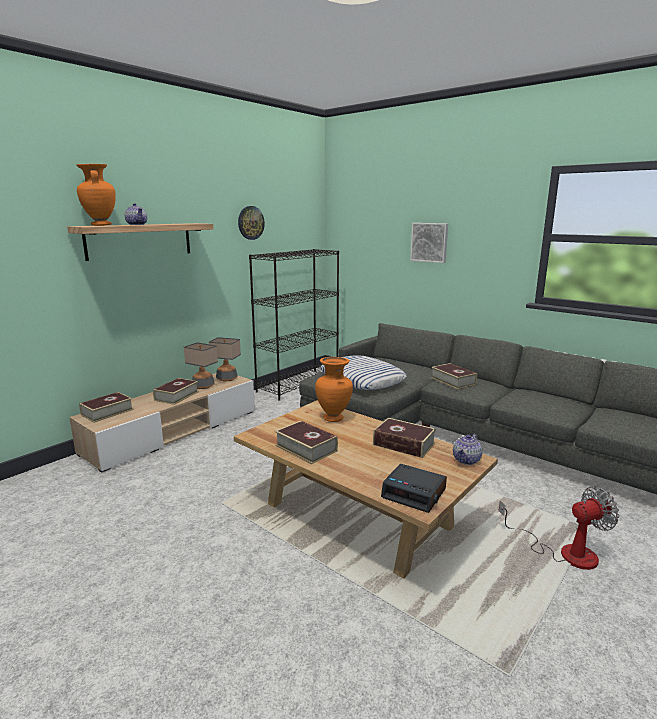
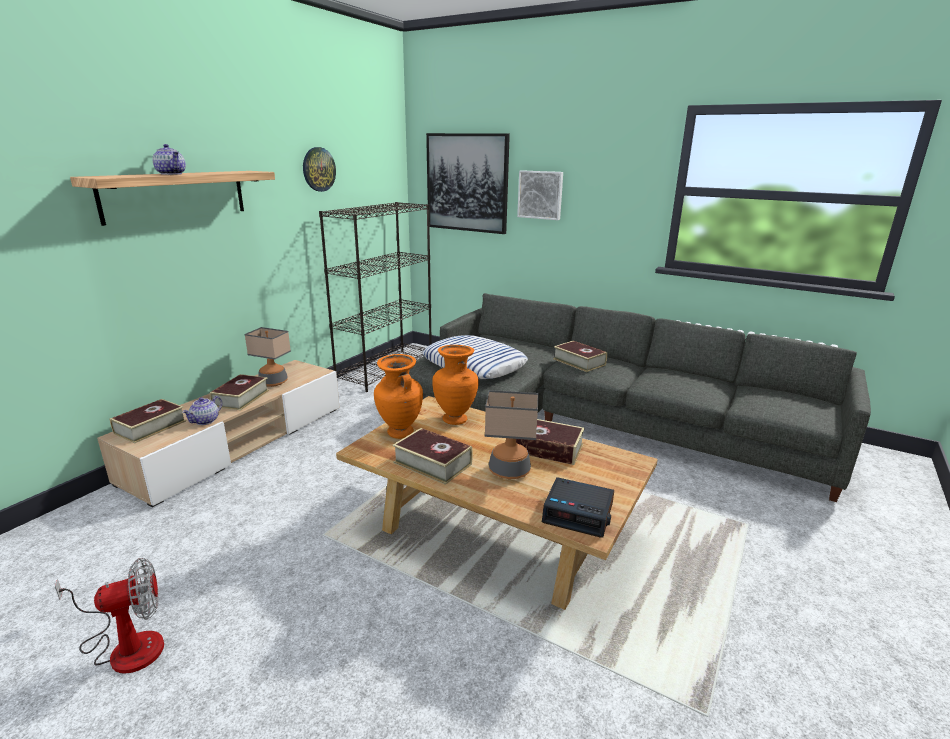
camera: 10 degrees left, 5 degrees up
orange vase [76,164,116,226] -> orange vase moved to [374,354,423,439]
table lamp [209,337,241,381] -> table lamp moved to [485,390,538,479]
teapot [453,434,482,465] -> teapot moved to [182,396,222,425]
fan [499,486,619,570] -> fan moved to [55,558,164,674]
none -> picture [426,133,510,234]

